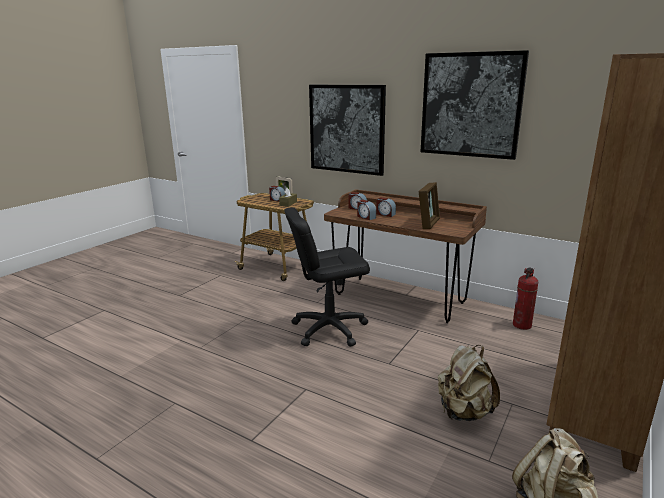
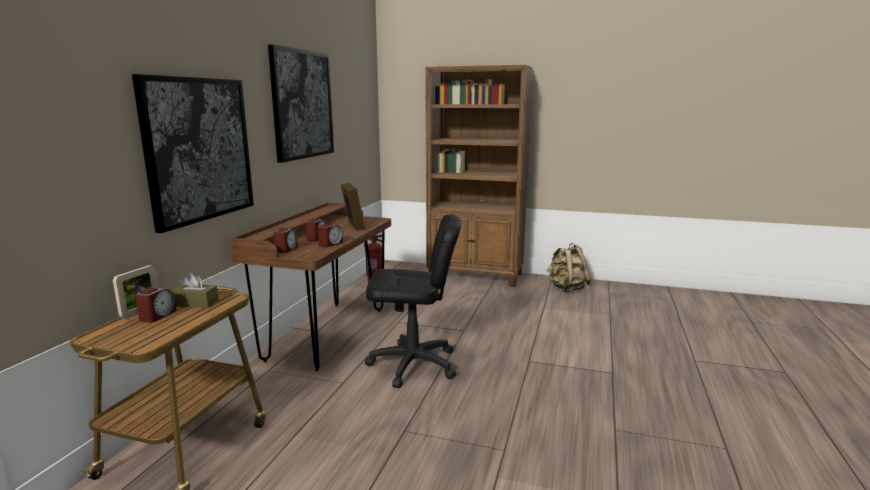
camera: 105 degrees left, 5 degrees down
black office chair [284,208,370,347] -> black office chair turned 60 degrees counterclockwise [365,214,462,388]
picture frame [418,182,440,229] -> picture frame turned 60 degrees clockwise [341,183,365,230]
beige backpack [438,345,500,421] -> none

